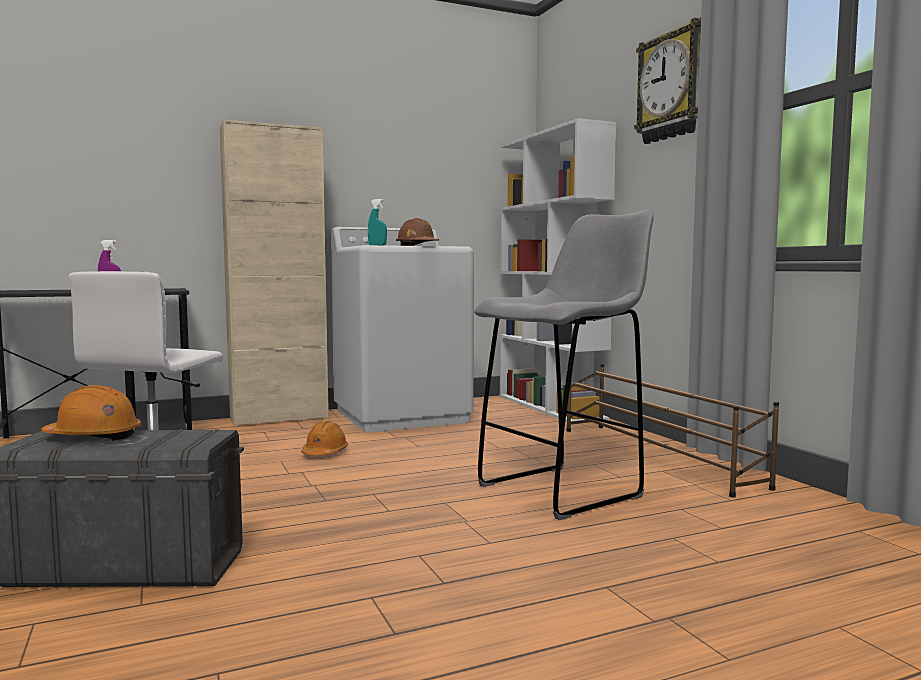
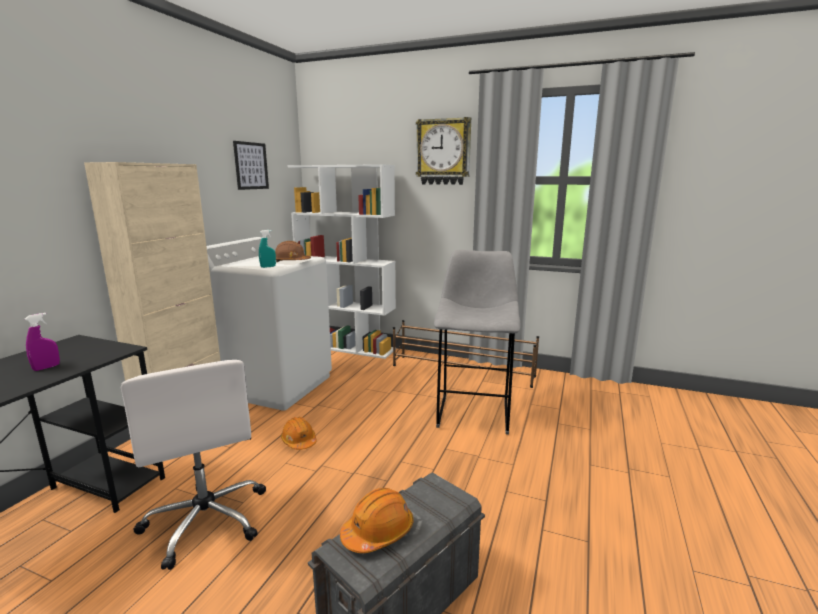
camera: 45 degrees left, 10 degrees up
none -> picture [233,141,269,190]

